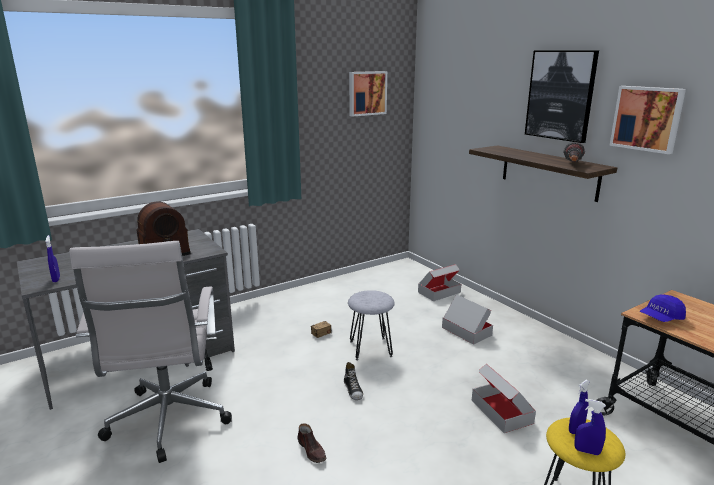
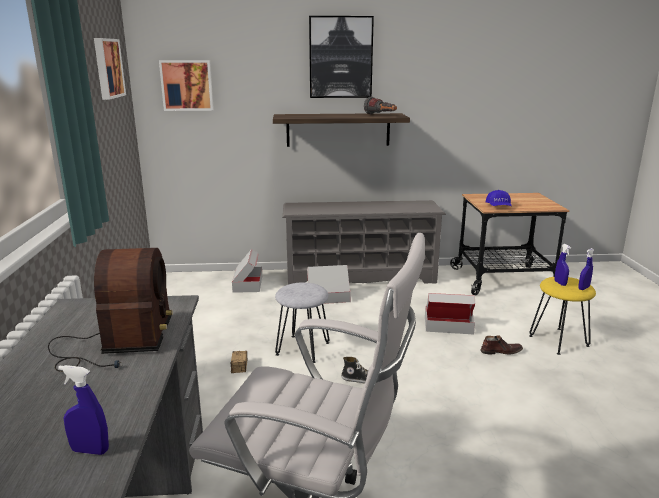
camera: 60 degrees left, 0 degrees up
brown shoe [297,423,326,463] -> brown shoe moved to [481,335,523,355]
picture [609,86,686,154] -> picture moved to [159,60,214,111]
none -> grey shoe rack [283,200,446,285]

